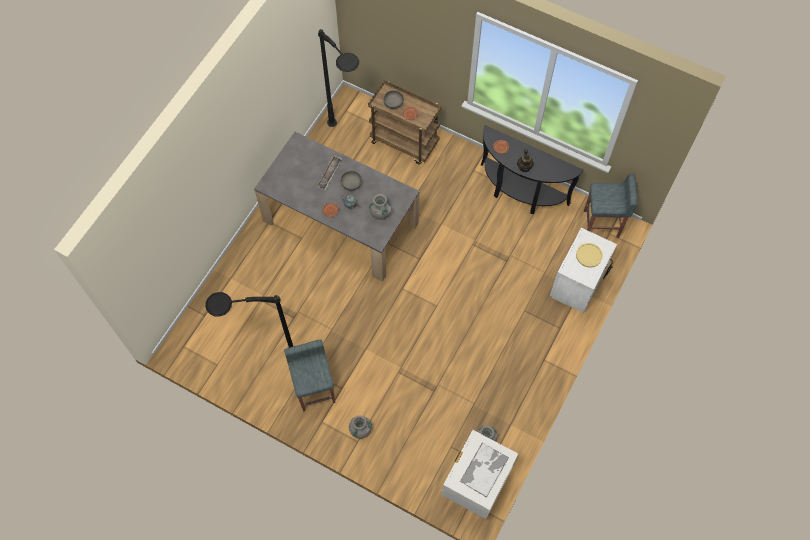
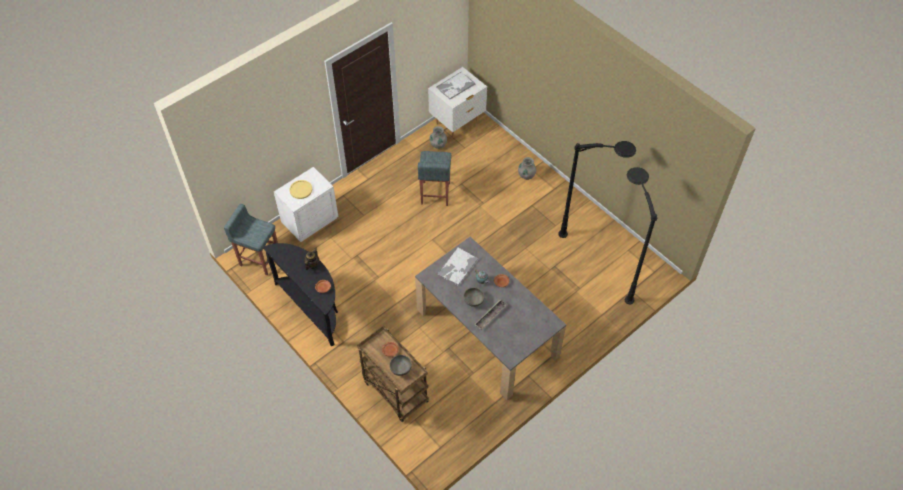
camera: 160 degrees left, 10 degrees down
grey stool [284,340,335,412] -> grey stool moved to [418,151,451,206]
black floor lamp [318,29,359,127] -> black floor lamp moved to [625,167,657,304]
grey vase [369,194,392,220] -> tray [437,247,479,286]

